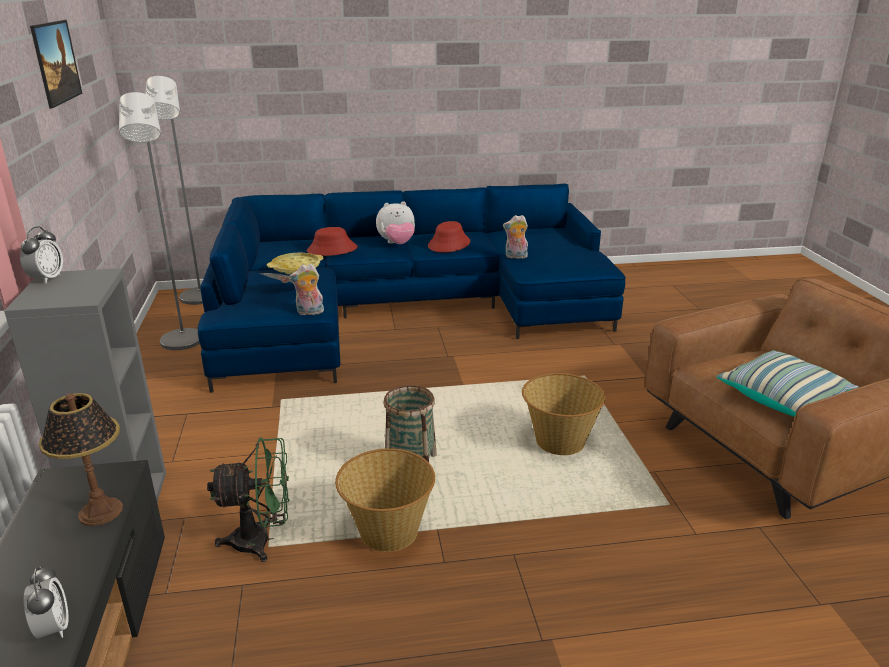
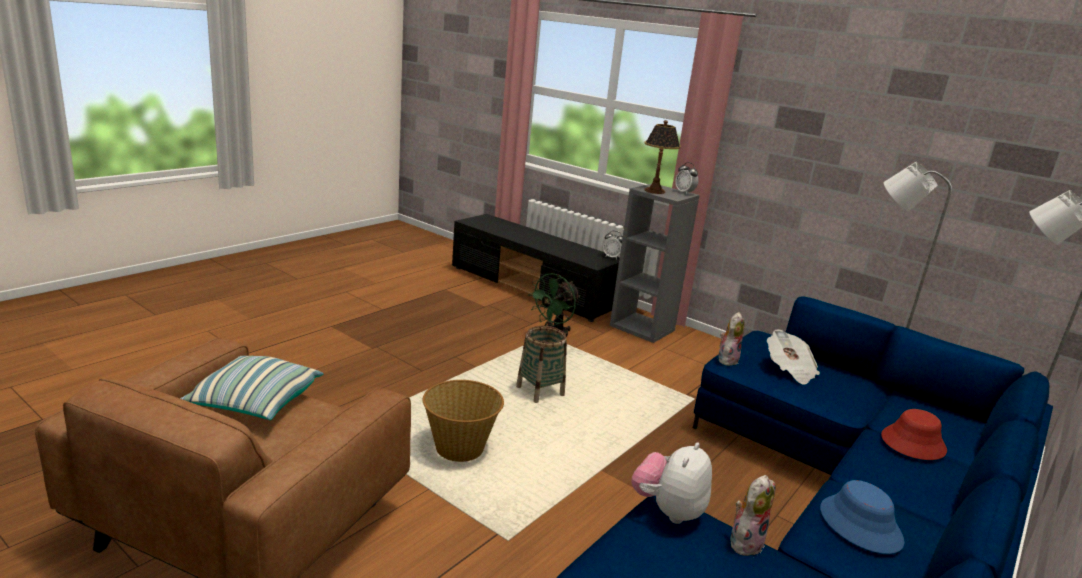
camera: 135 degrees right, 5 degrees down
alarm clock [24,566,69,638] -> alarm clock moved to [603,231,623,260]
picture [30,20,82,109] -> none
table lamp [39,393,123,526] -> table lamp moved to [644,120,681,194]
yellow tray [267,253,324,275] -> none
basket [335,449,435,552] -> none
plush toy [376,201,415,244] -> plush toy moved to [632,442,712,524]
red hat [428,221,470,253] -> blue hat [820,480,905,554]

